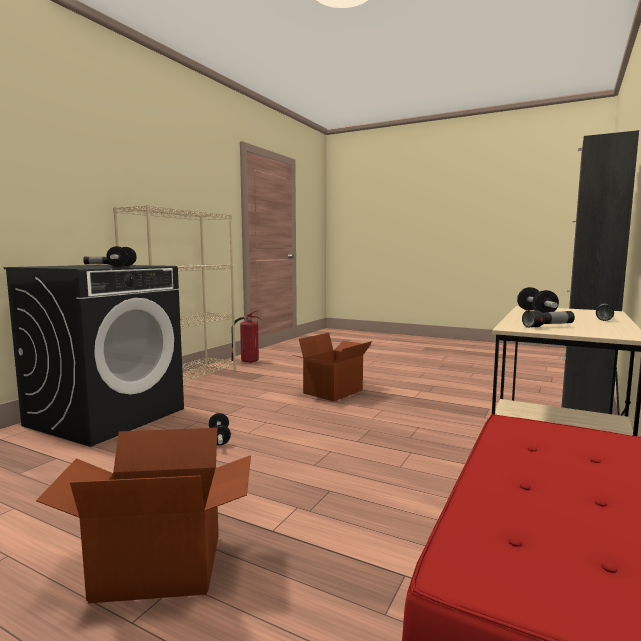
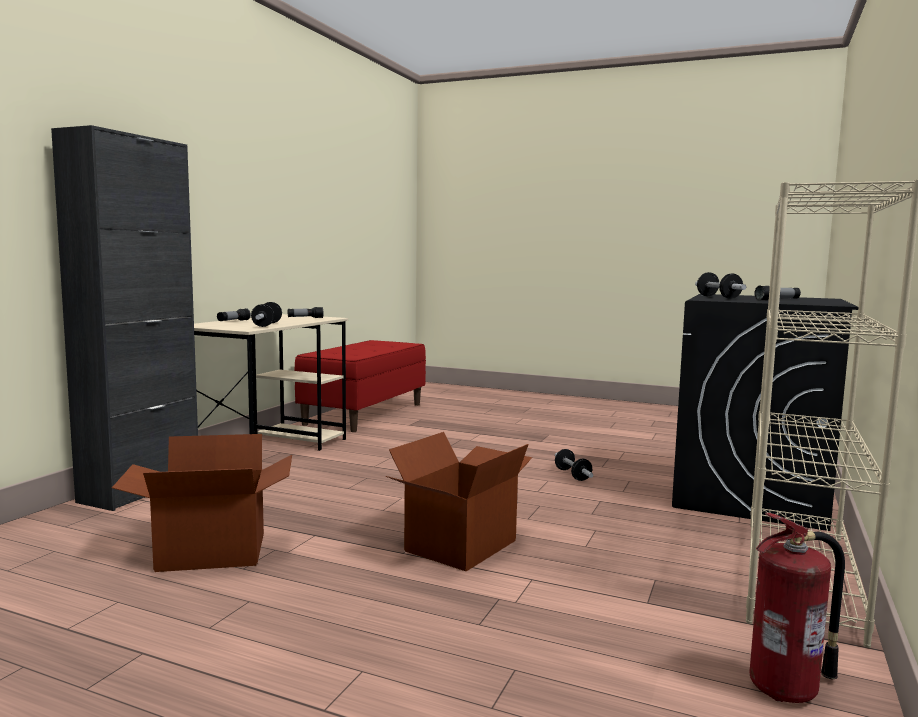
camera: 175 degrees right, 0 degrees up
cardboard box [36,428,251,603] -> cardboard box moved to [112,434,292,572]

